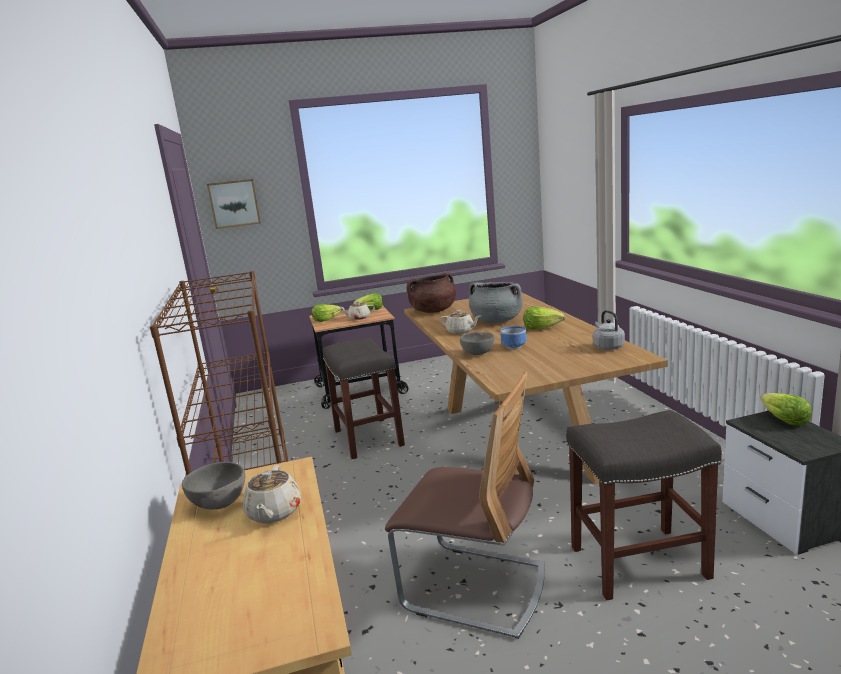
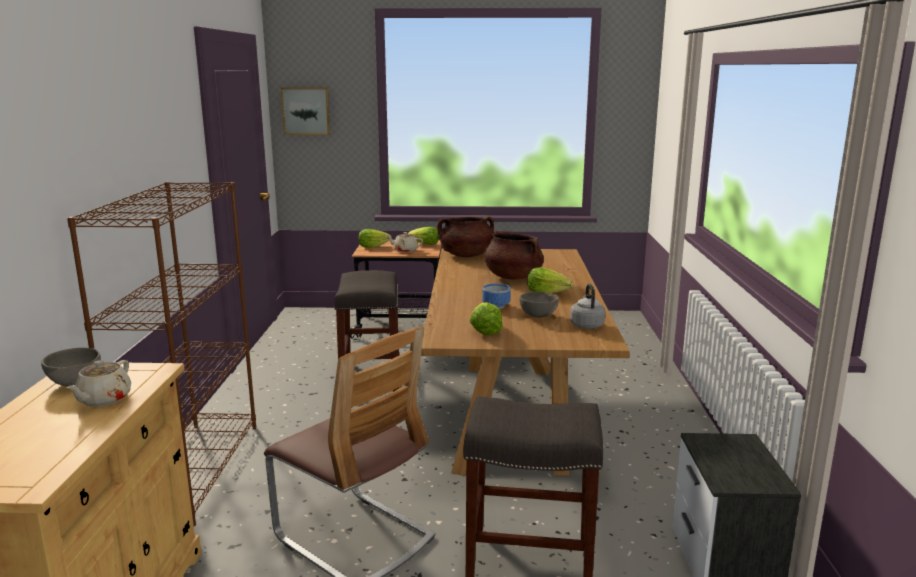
camera: 15 degrees right, 0 degrees up
beige teapot [440,310,480,334] -> none
grey bowl [460,332,495,355] -> grey bowl moved to [519,292,559,317]
grey cooking pot [469,282,523,323] -> brown cooking pot [484,231,544,279]
lettuce [760,393,812,426] -> lettuce moved to [470,302,503,335]

